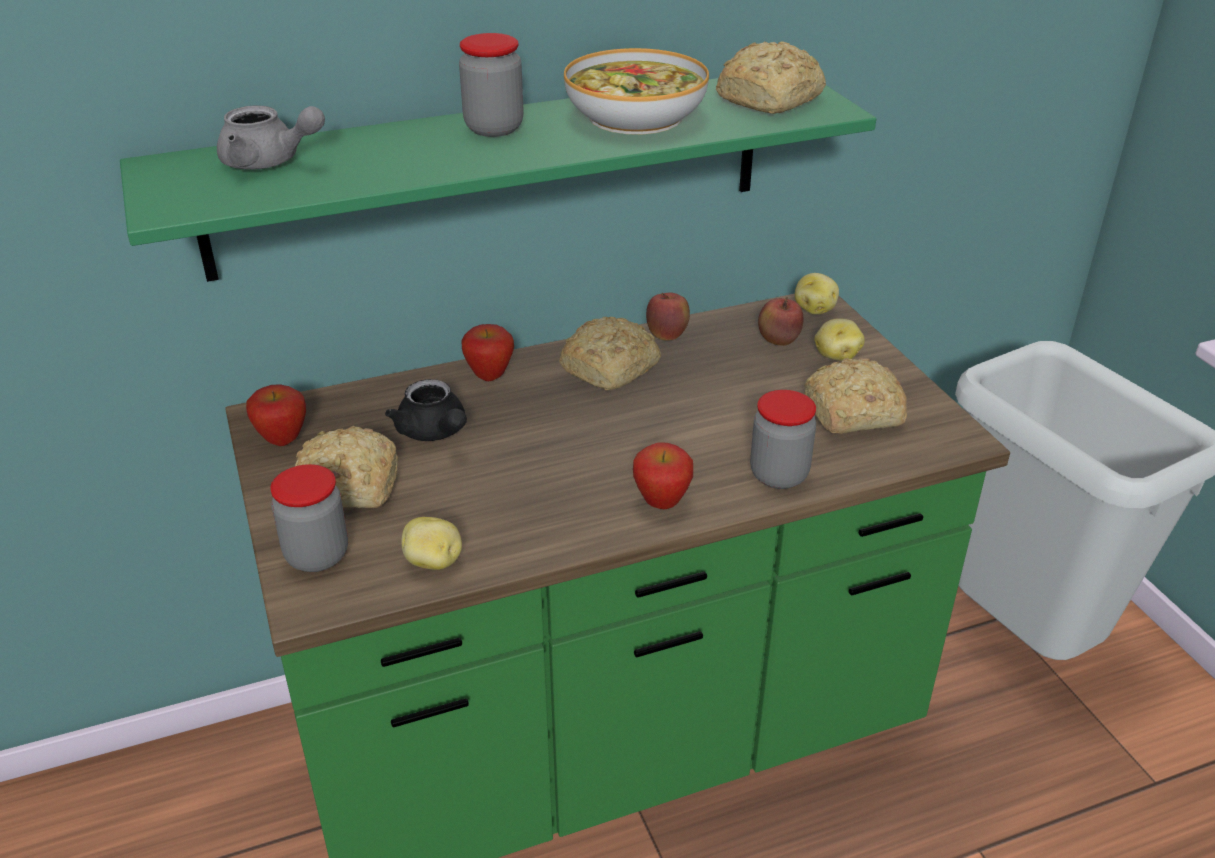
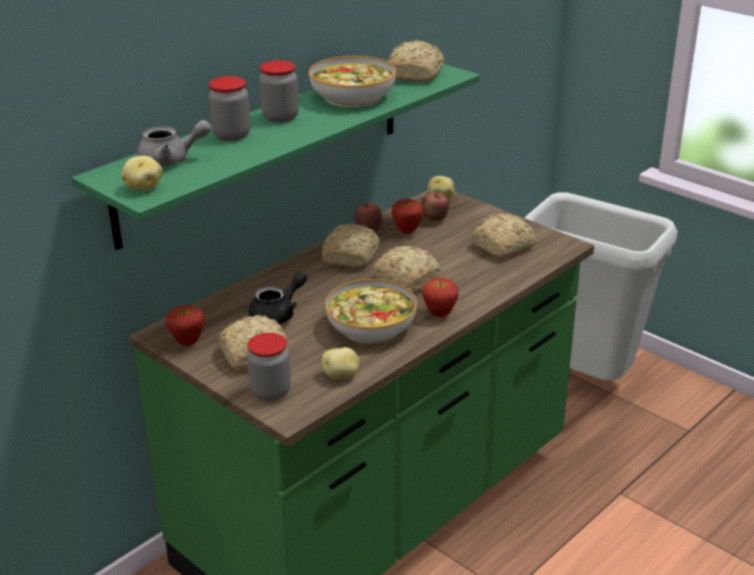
camera: 25 degrees left, 5 degrees down
black teapot [385,379,467,441] -> black teapot turned 75 degrees counterclockwise [249,271,307,324]
apple [462,324,514,381] -> apple moved to [392,199,423,234]
jar [750,390,816,489] -> jar moved to [208,76,251,141]
potato [814,318,865,361] -> potato moved to [121,156,163,190]
none -> bowl [325,279,417,344]
none -> bread [372,245,441,292]

